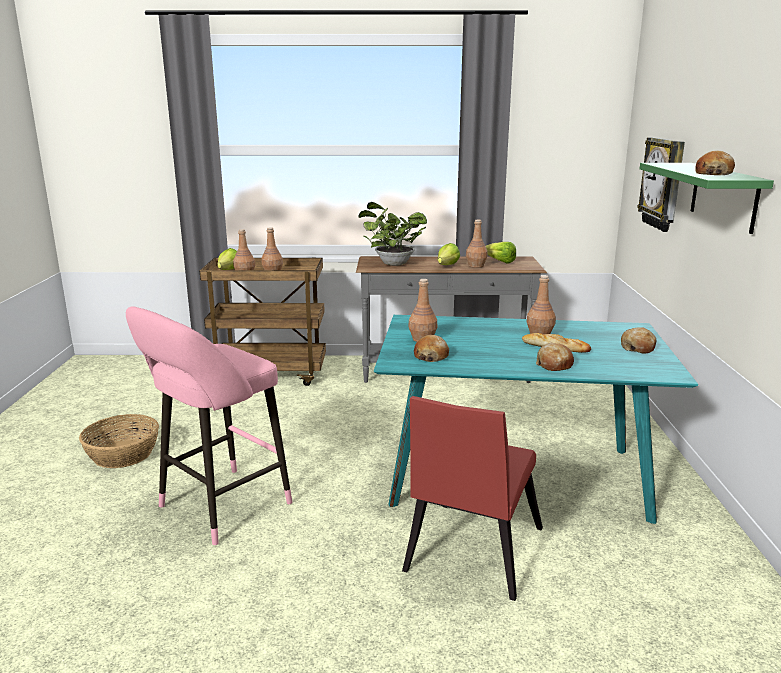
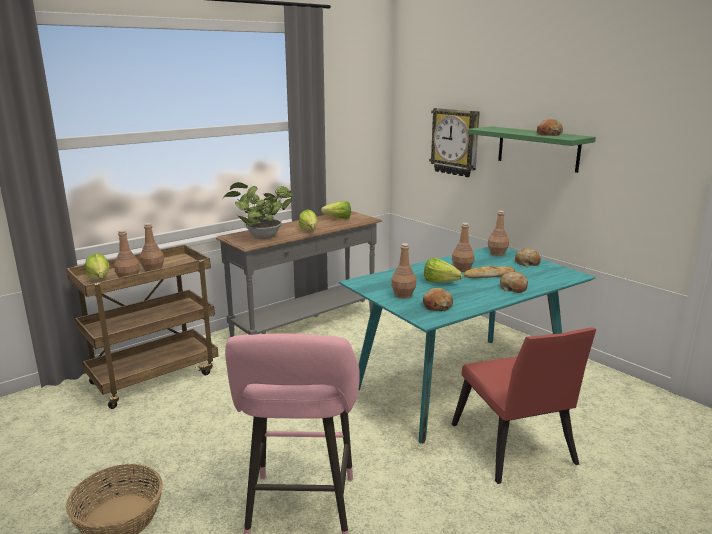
camera: 40 degrees left, 0 degrees up
brown bottle [466,220,487,268] -> brown bottle moved to [488,210,509,256]
none -> lettuce [424,258,463,283]

